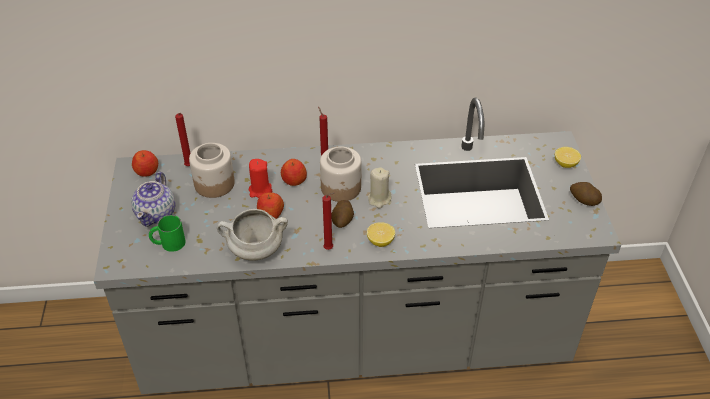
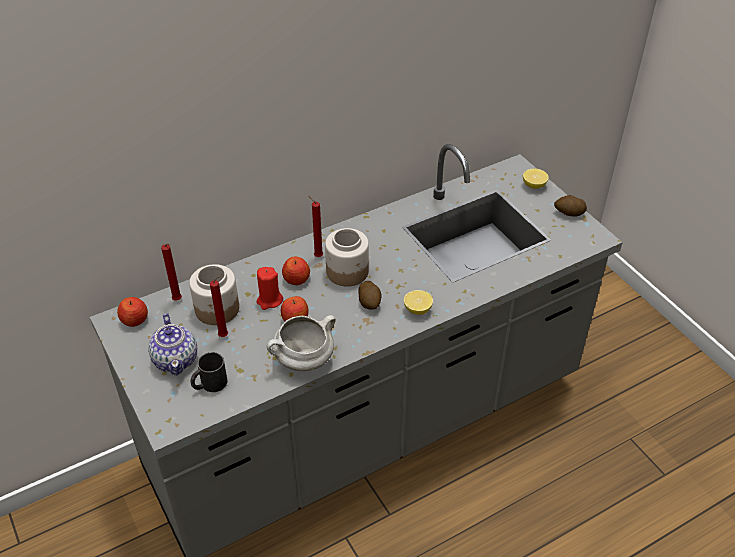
camera: 25 degrees left, 0 degrees up
green mug [149,215,186,252] -> black mug [190,352,228,392]
red candle [322,192,335,250] -> red candle moved to [210,275,228,337]
beige candle [368,167,392,209] -> none

